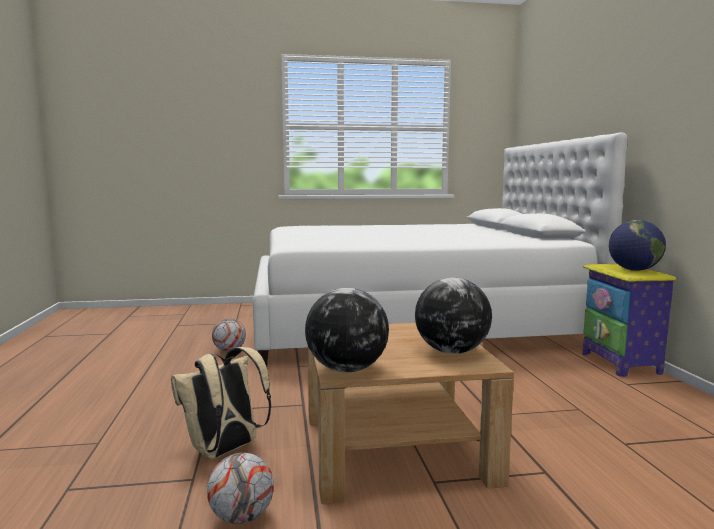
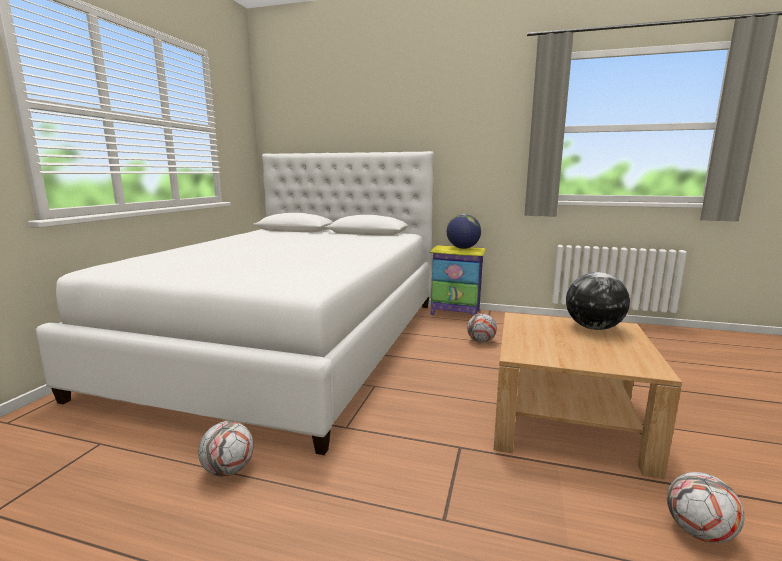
camera: 65 degrees left, 5 degrees up
beige backpack [171,347,271,458] -> none
globe [305,288,389,372] -> none
none -> football [467,313,497,343]

